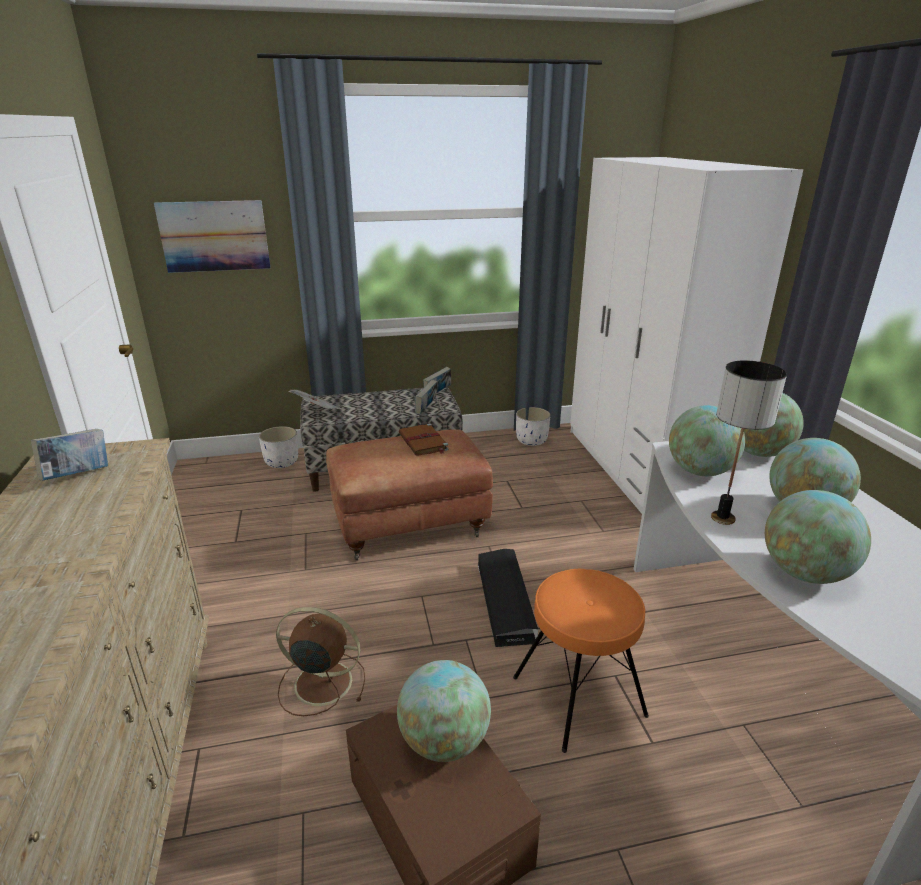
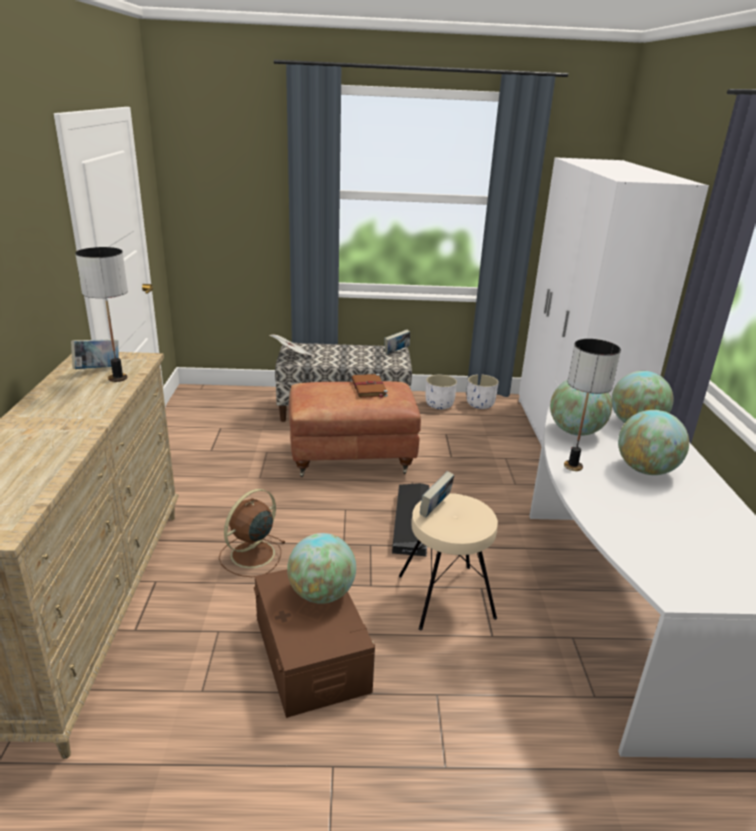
camera: 10 degrees right, 0 degrees up
picture [154,200,270,273] -> none
white planter [259,426,298,468] -> white planter moved to [426,375,457,409]
brown fan [276,607,365,716] -> brown fan turned 75 degrees counterclockwise [219,489,286,577]
book [415,380,437,414] -> book moved to [420,471,454,517]
orange stool [513,569,649,753] -> beige stool [399,493,498,630]
globe [765,490,871,584] -> none
none -> table lamp [75,247,128,382]

